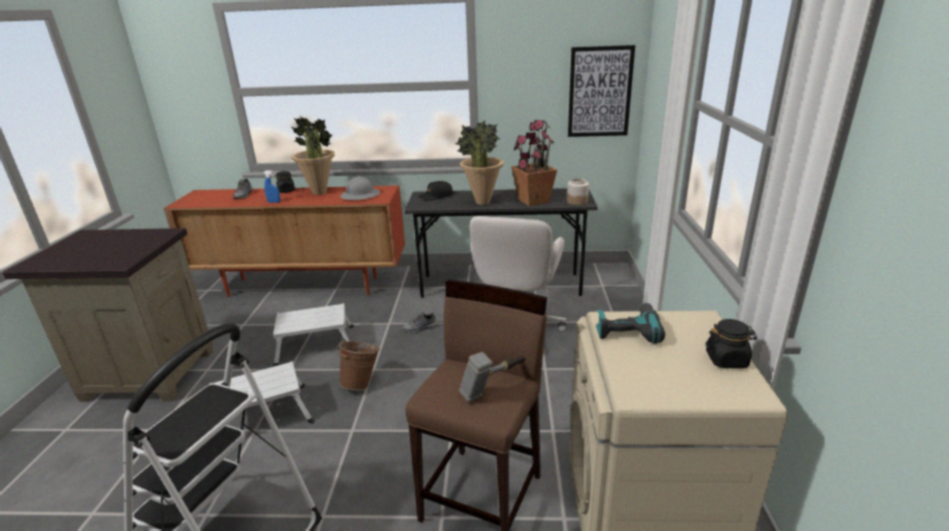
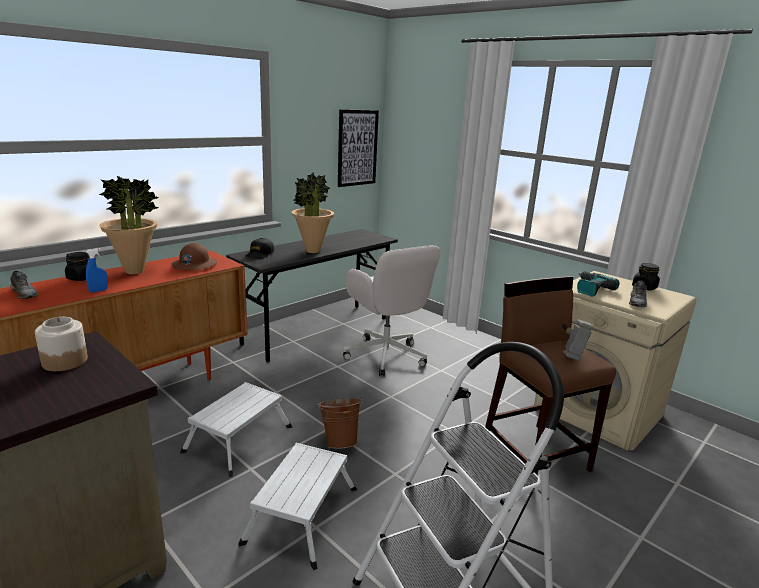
camera: 50 degrees left, 5 degrees down
grey hard hat [340,176,380,200] -> brown hard hat [172,243,217,270]
grey shoe [402,313,437,333] -> grey shoe moved to [629,280,647,307]
potted plant [512,120,557,206] -> none
jar [567,178,589,205] -> jar moved to [35,317,88,371]

